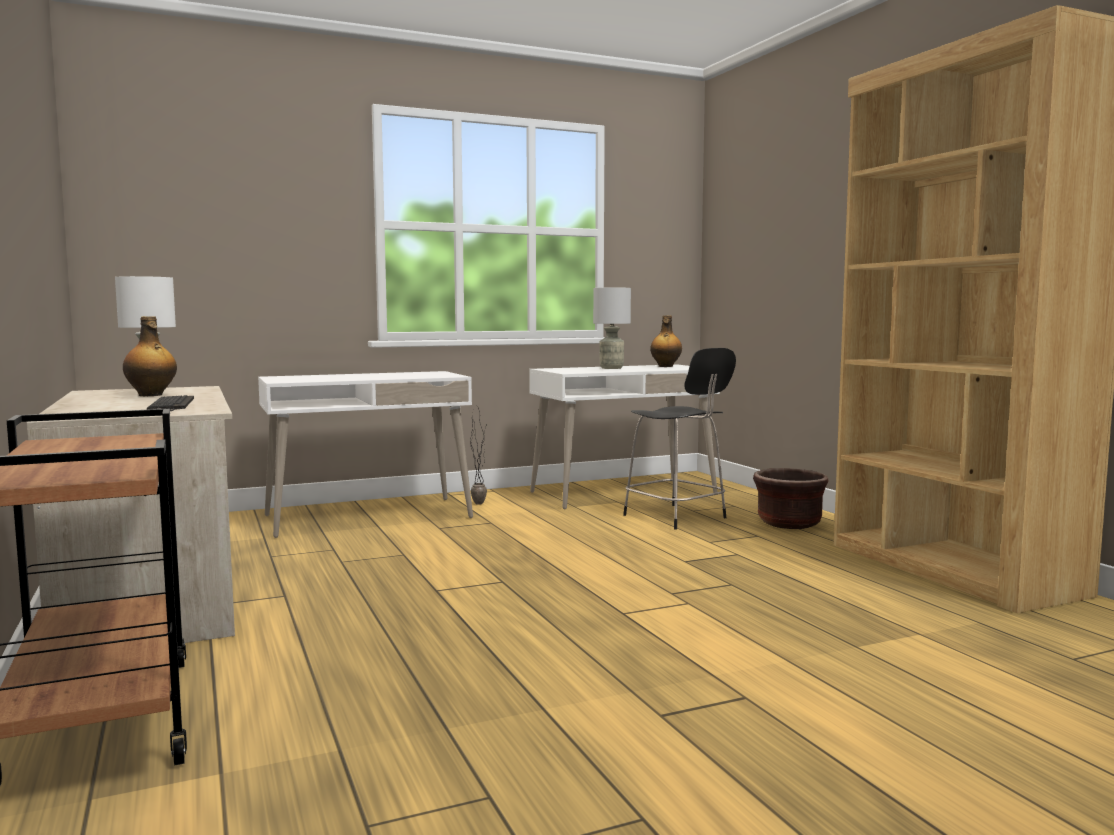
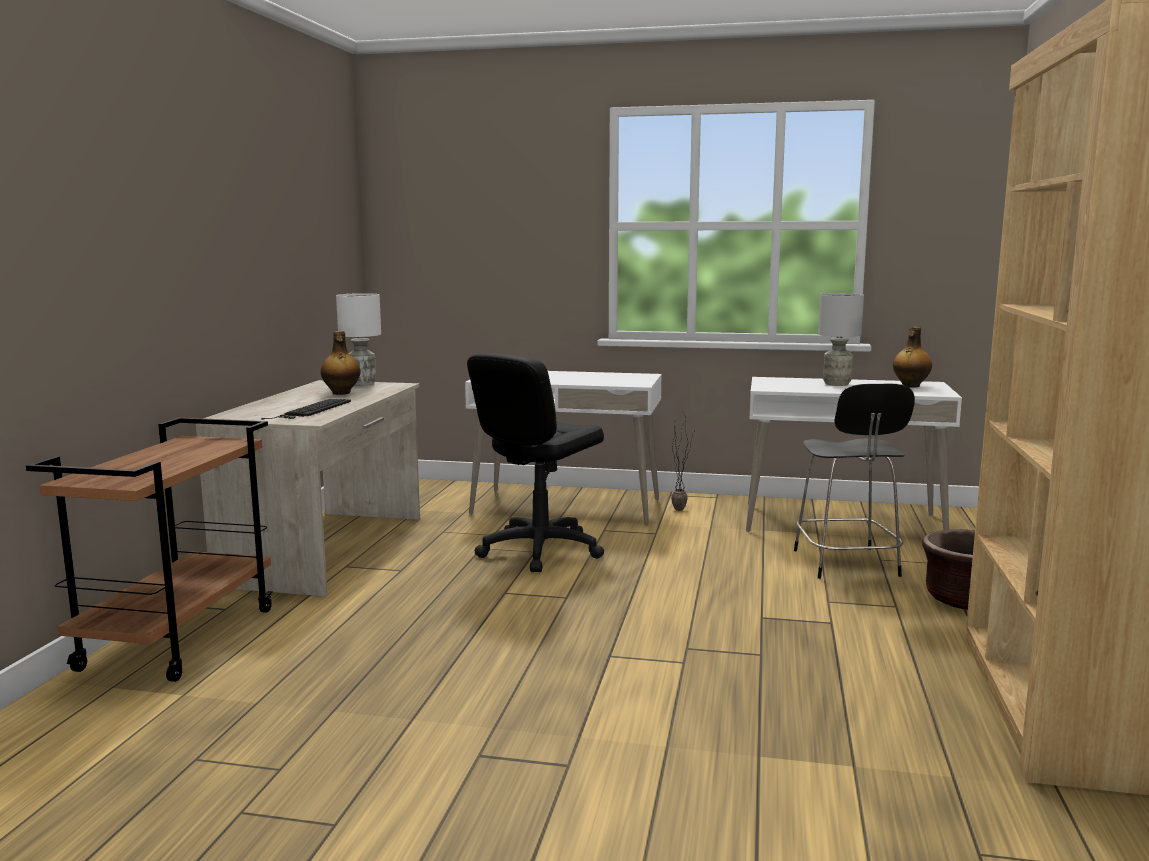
camera: 35 degrees right, 5 degrees up
none -> black office chair [467,353,604,572]

